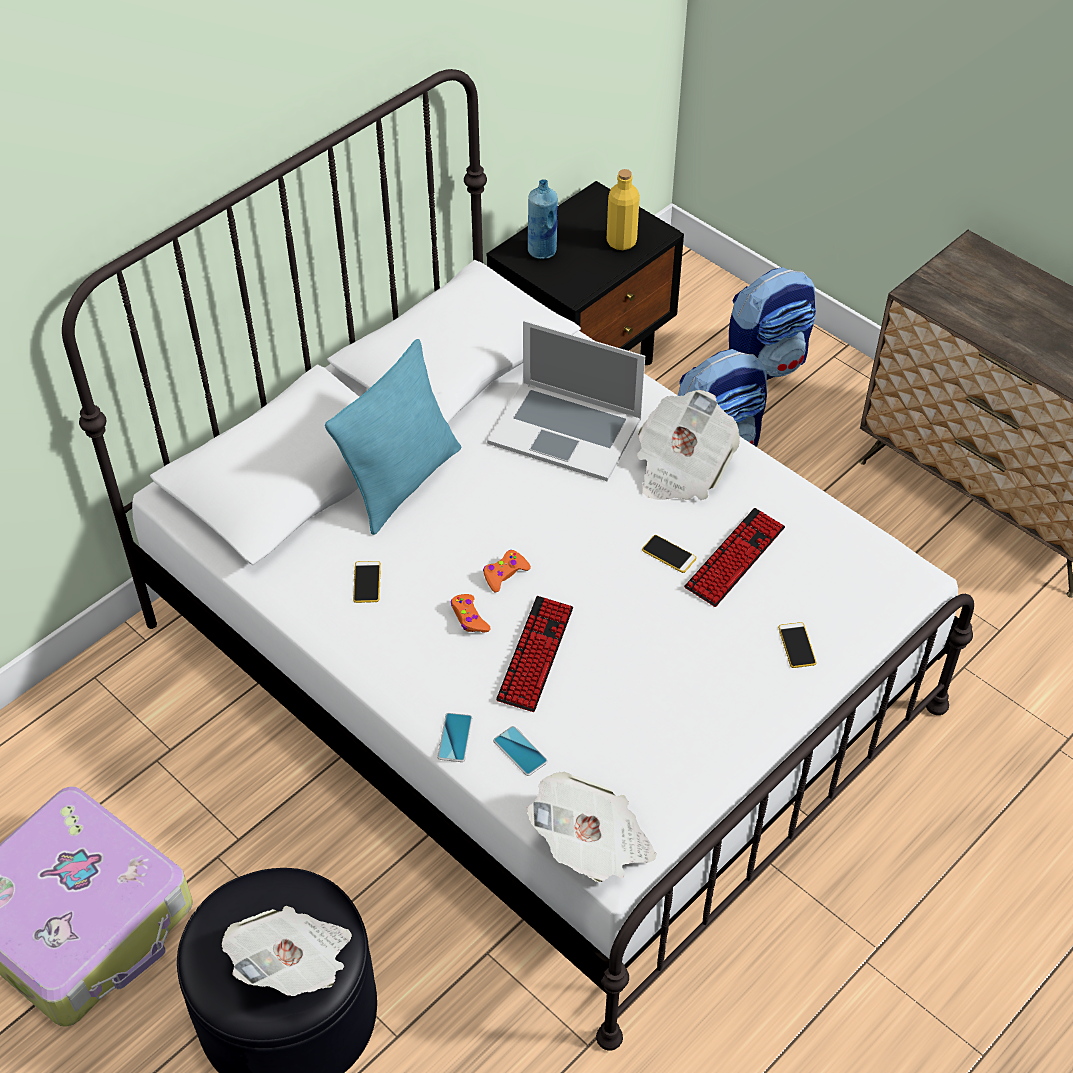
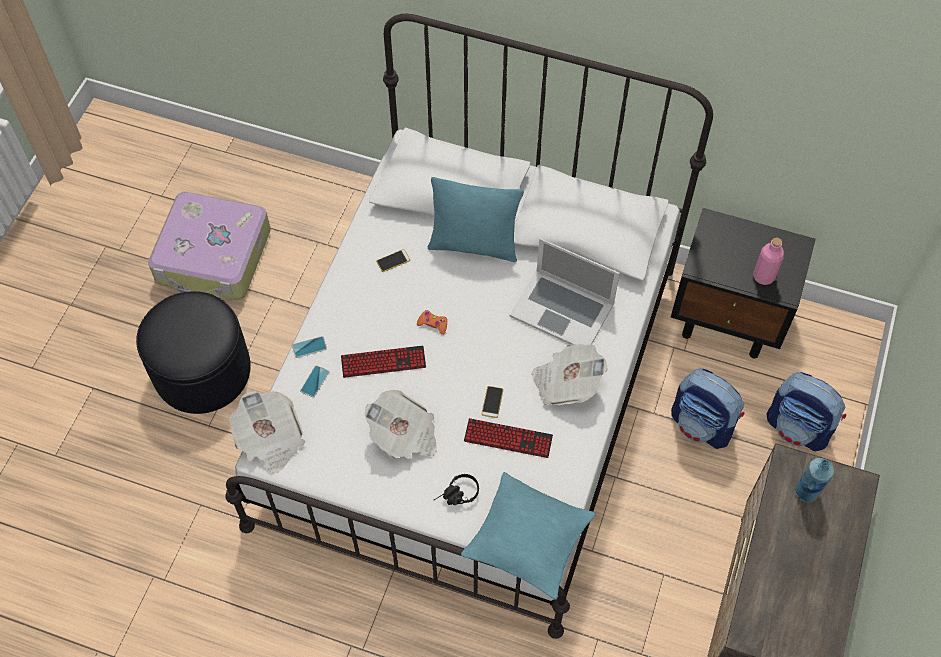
camera: 65 degrees right, 10 degrees up
newspaper [222,906,352,996] -> newspaper moved to [365,390,437,460]
orange game controller [451,594,491,633] -> none
laptop [487,320,645,482] -> laptop turned 60 degrees counterclockwise [509,238,620,345]
blue bottle [528,179,558,259] -> blue bottle moved to [795,458,834,503]
yellow bottle [606,169,640,250] -> pink bottle [753,238,784,285]
phone [778,622,816,668] -> black headphones [434,474,479,505]
none -> turquoise pillow [461,472,596,600]

